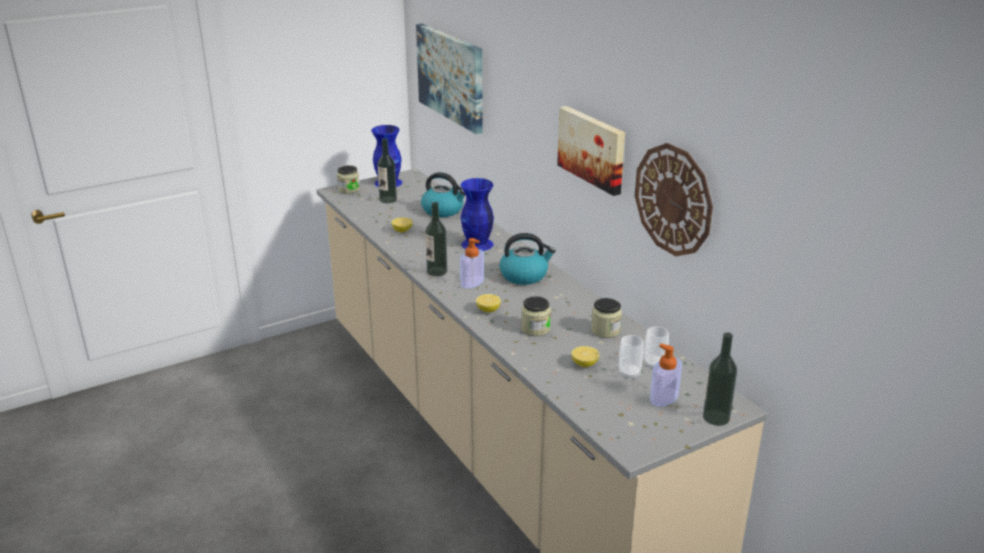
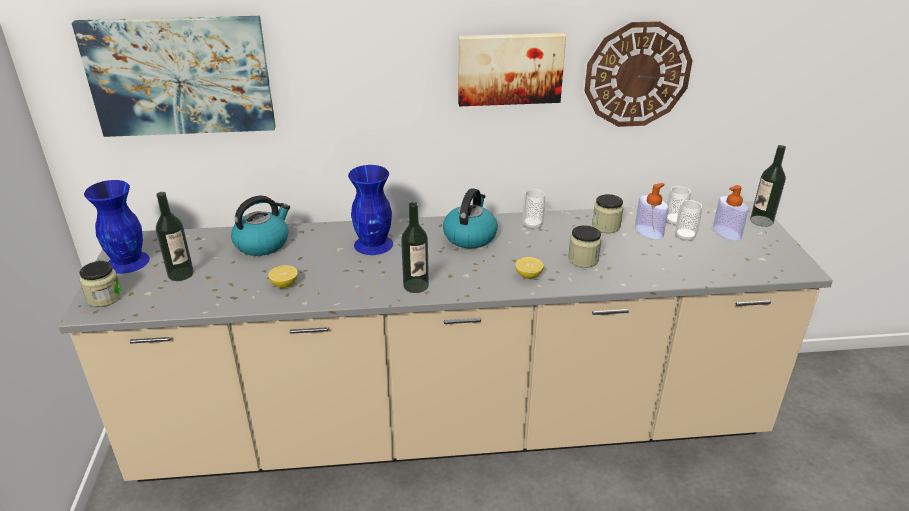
camera: 65 degrees left, 5 degrees up
soap dispenser [460,238,484,289] -> soap dispenser moved to [635,183,669,239]
lemon [571,346,599,367] -> none
none -> cup [523,189,545,230]

